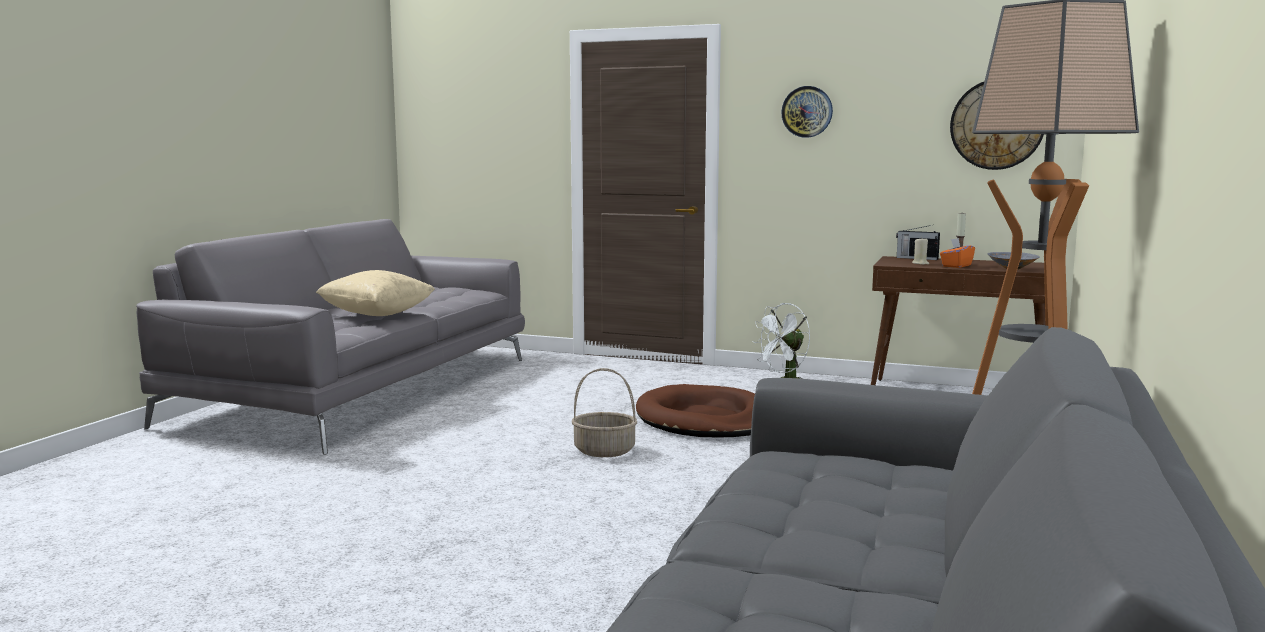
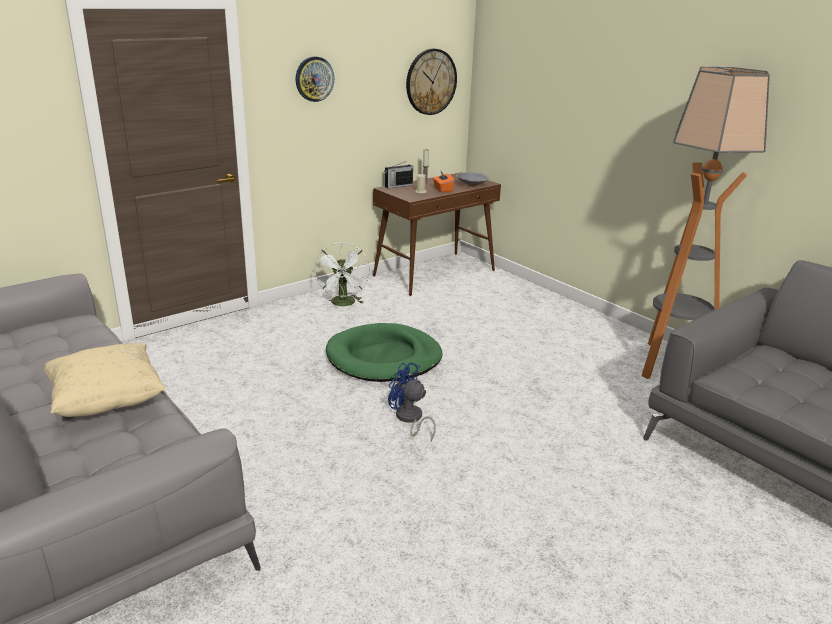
camera: 60 degrees left, 15 degrees up
basket [572,368,637,457] -> blue fan [388,362,436,441]
brown dog bed [636,384,755,438] -> green dog bed [326,323,443,382]

